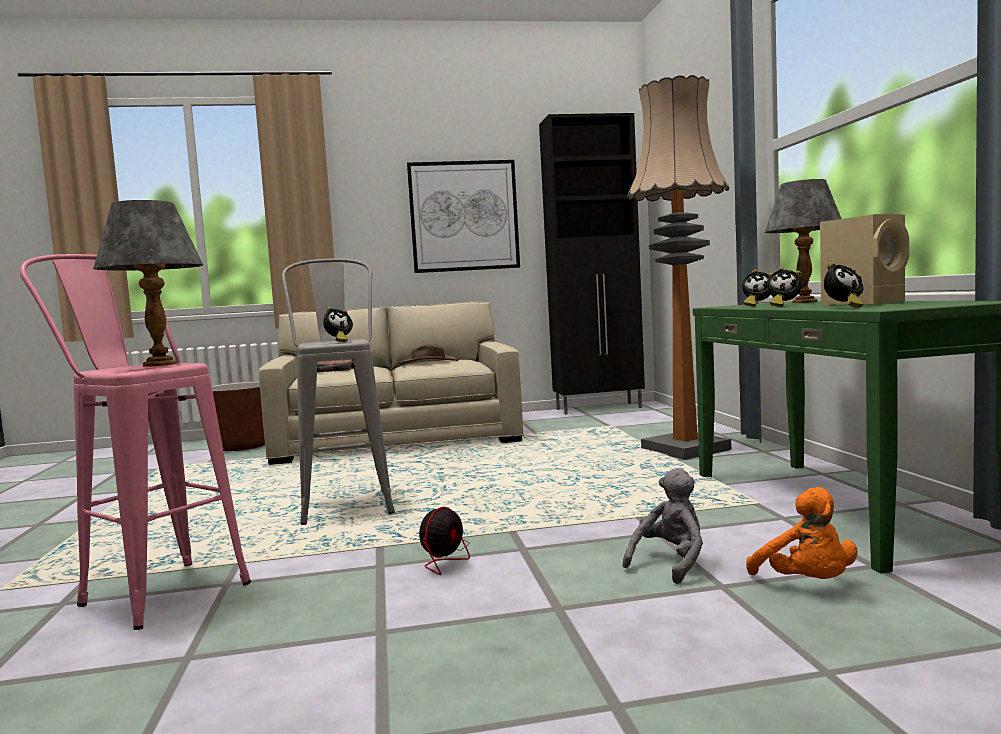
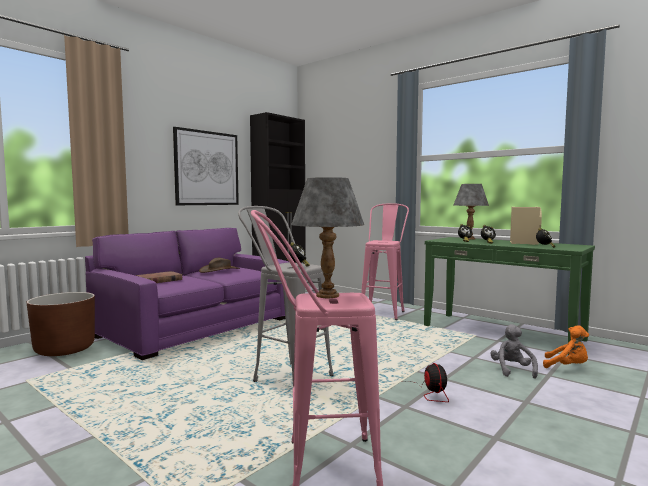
camera: 40 degrees left, 0 degrees up
beige sofa [259,302,524,465] -> purple sofa [85,228,289,360]
floor lamp [627,75,732,460] -> pink stool [361,203,409,320]

